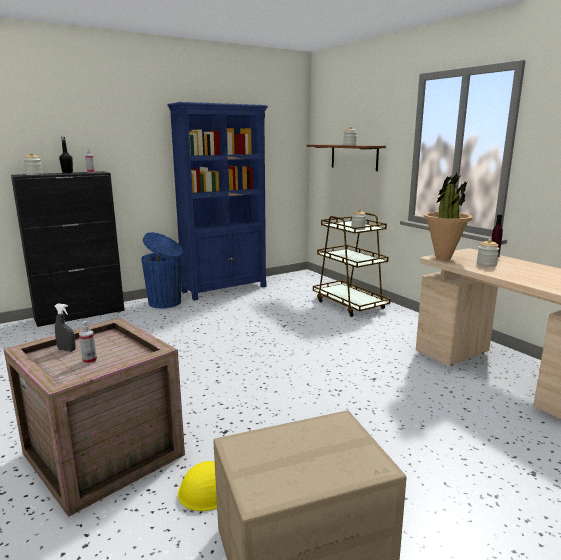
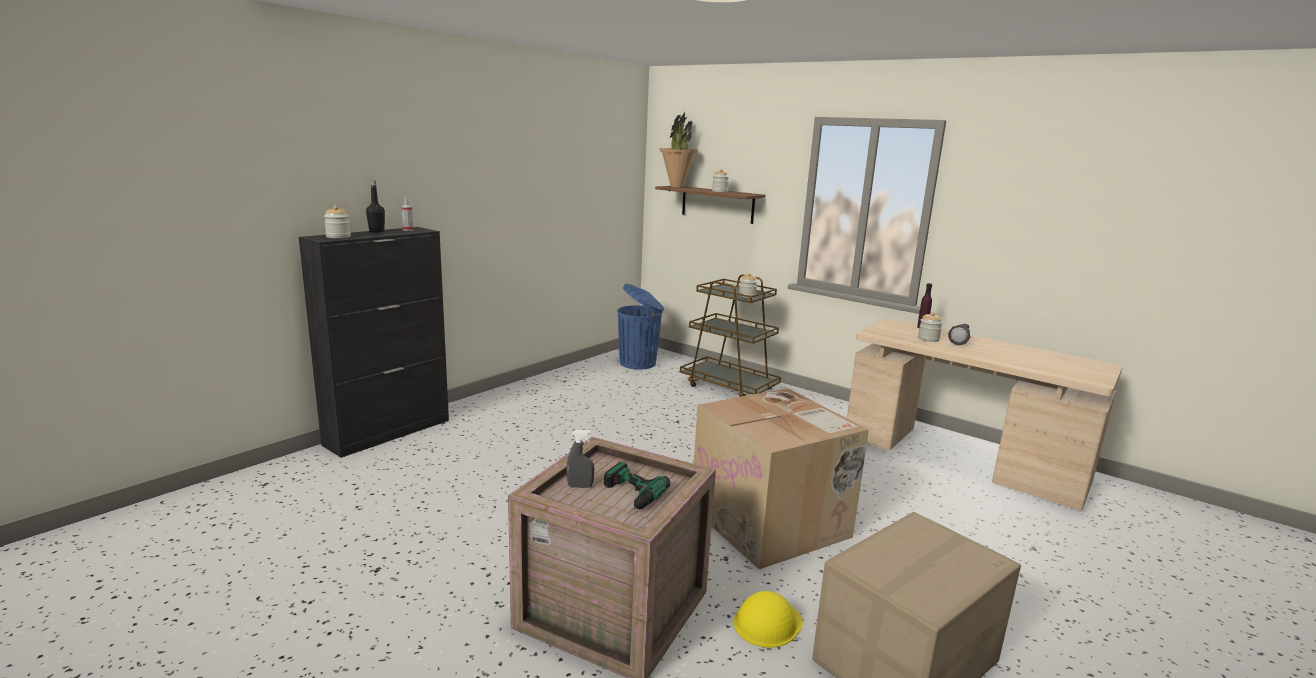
camera: 20 degrees left, 0 degrees up
spray bottle [79,321,97,364] -> power drill [604,462,670,514]
blue trash can [141,232,183,308] -> blue trash can moved to [618,283,664,369]
blue bookcase [167,102,268,301] -> none
potted plant [424,173,472,260] -> potted plant moved to [659,112,698,187]
none -> cardboard box [694,388,869,569]
none -> flashlight [948,324,971,345]

